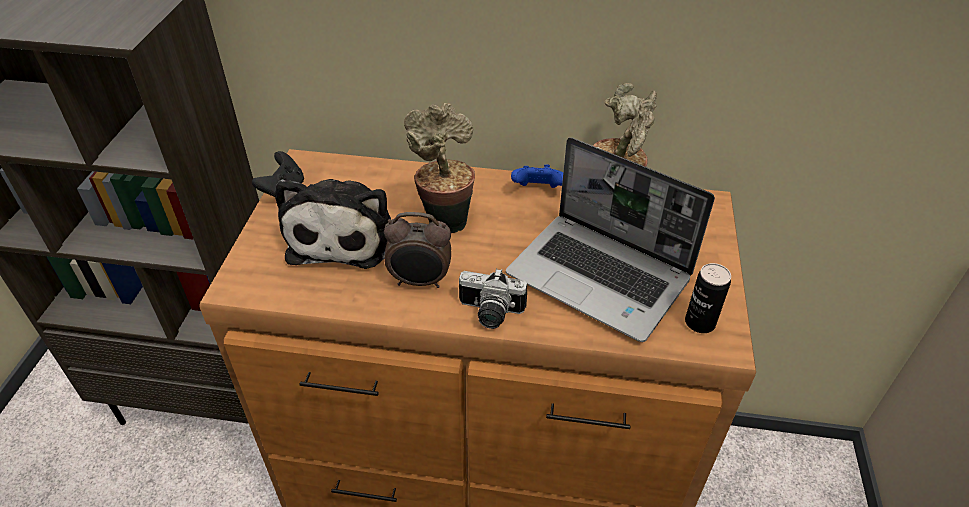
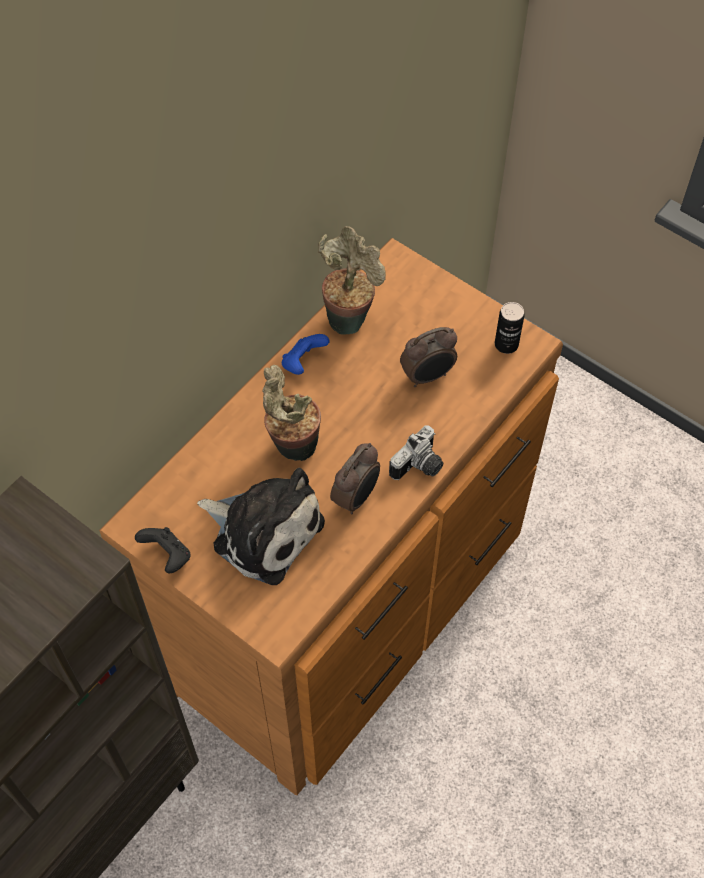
camera: 60 degrees left, 15 degrees up
laptop [506,137,715,342] -> alarm clock [400,327,457,387]

